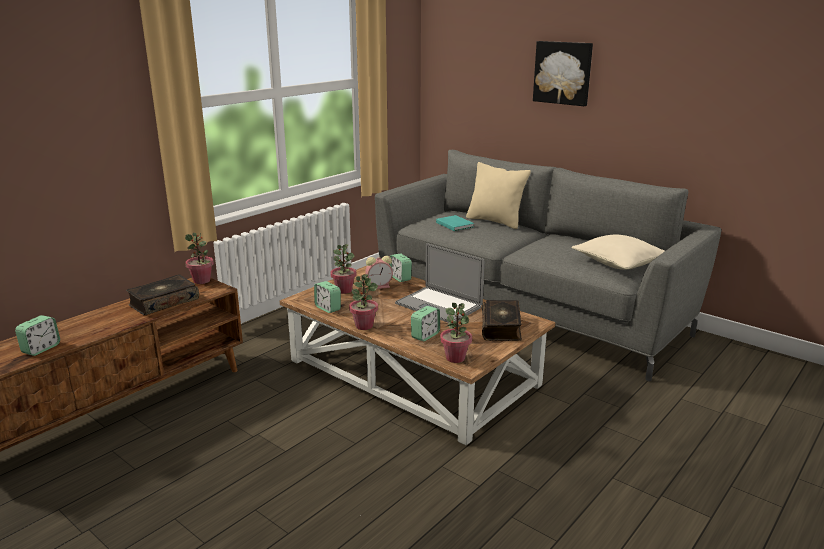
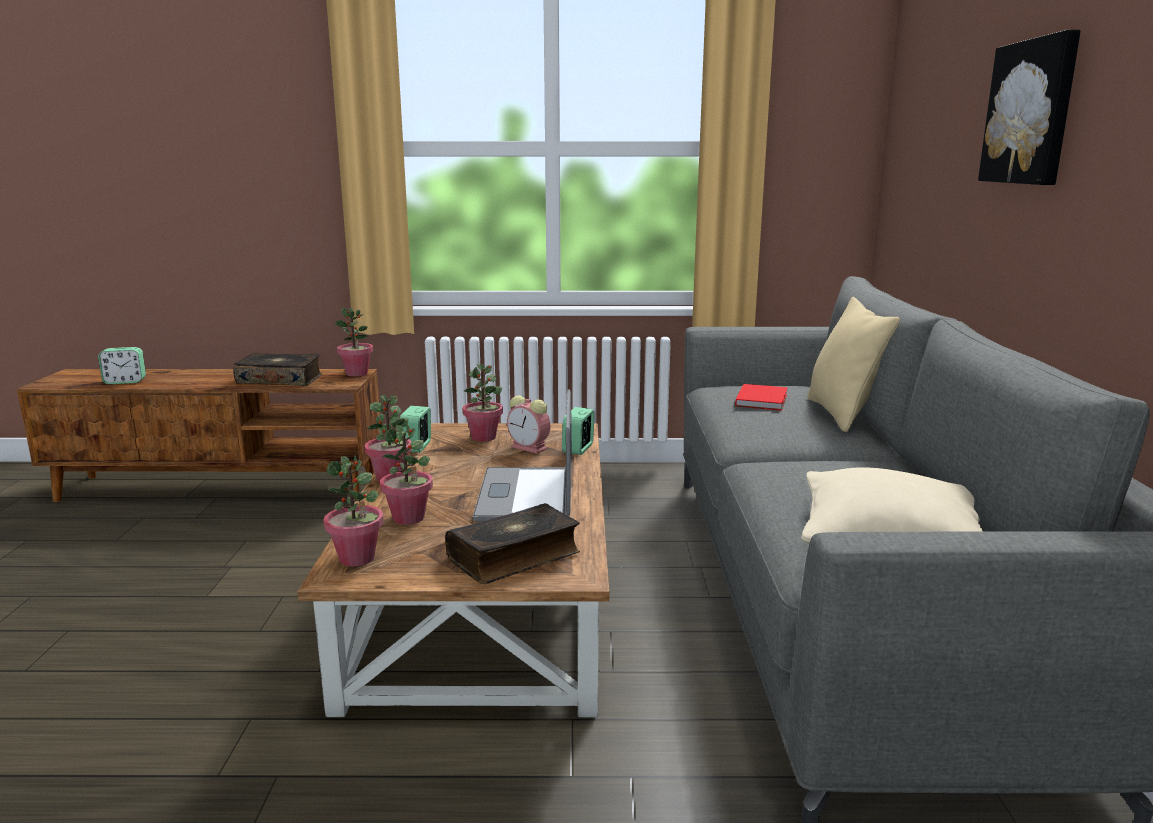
camera: 50 degrees right, 5 degrees down
alarm clock [411,306,440,341] -> potted plant [380,425,433,525]
turquoise book [436,215,474,231] -> red book [735,384,788,411]

